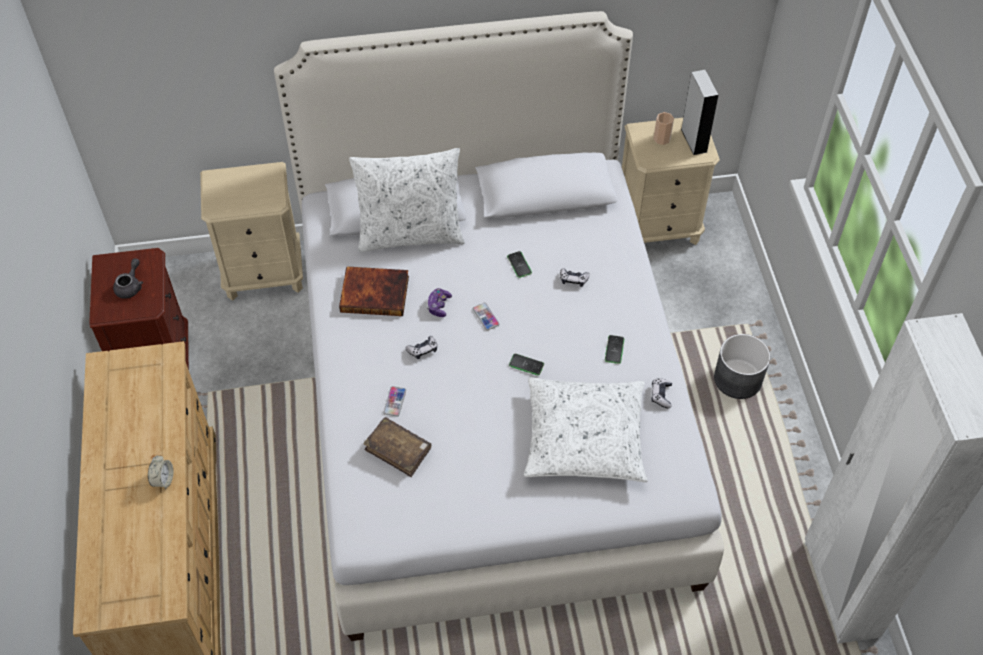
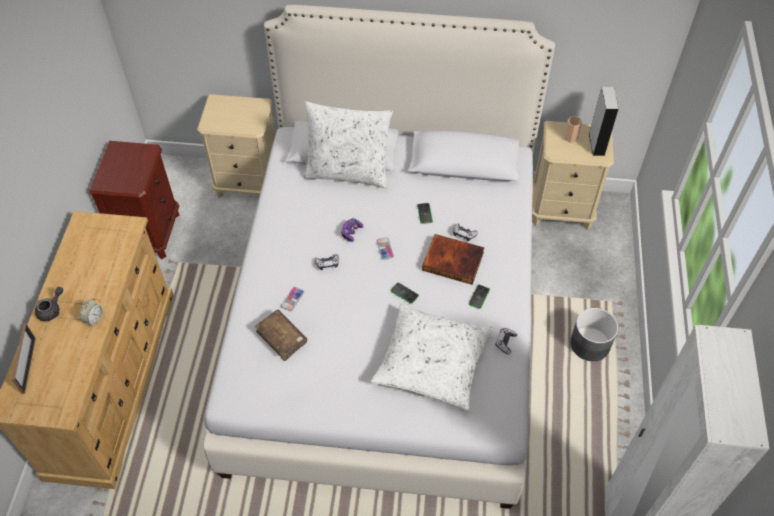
camera: 15 degrees right, 0 degrees up
grey teapot [113,258,143,299] -> grey teapot moved to [35,287,63,321]
book [339,266,409,316] -> book moved to [422,234,485,285]
none -> picture frame [12,323,36,394]

